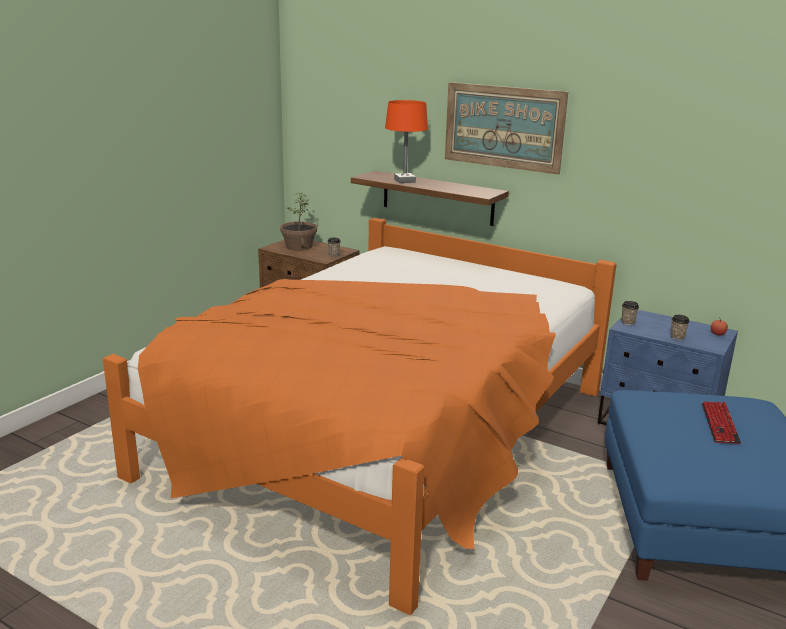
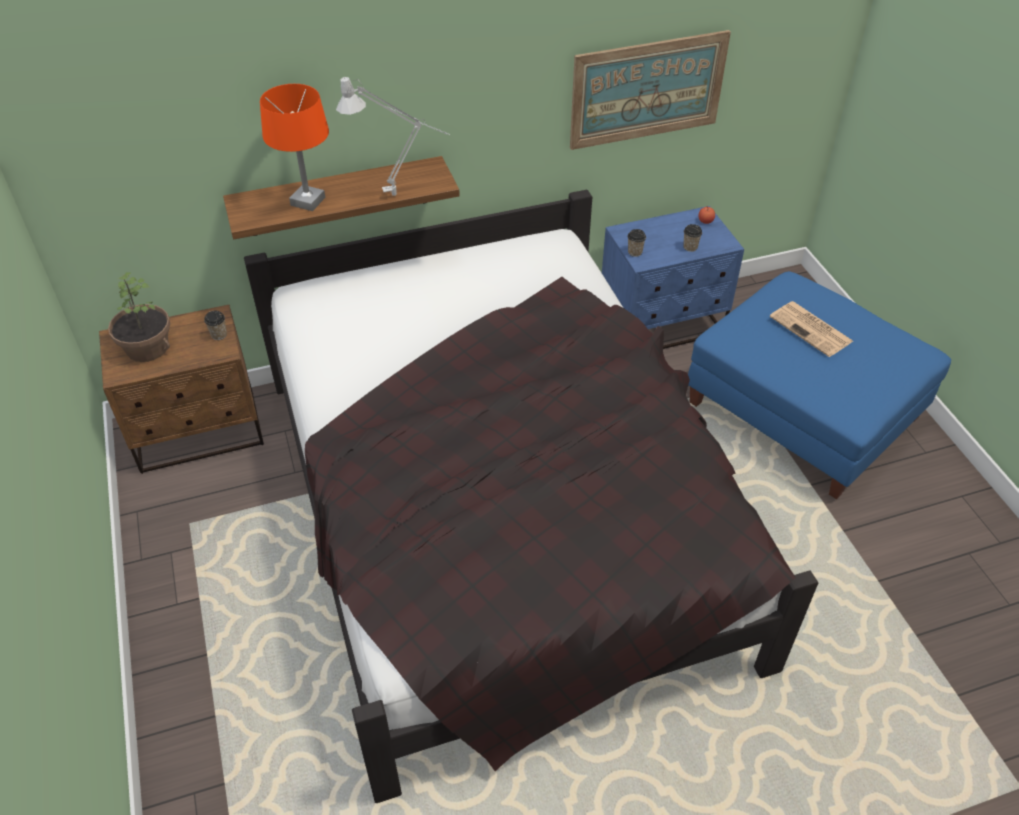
camera: 50 degrees left, 25 degrees up
orange bed [103,218,617,615] -> black bed [244,190,818,803]
picture [445,82,568,175] -> picture moved to [570,30,731,150]
keyboard [702,401,741,444] -> newspaper [770,301,853,357]
none -> grey table lamp [336,77,450,196]

